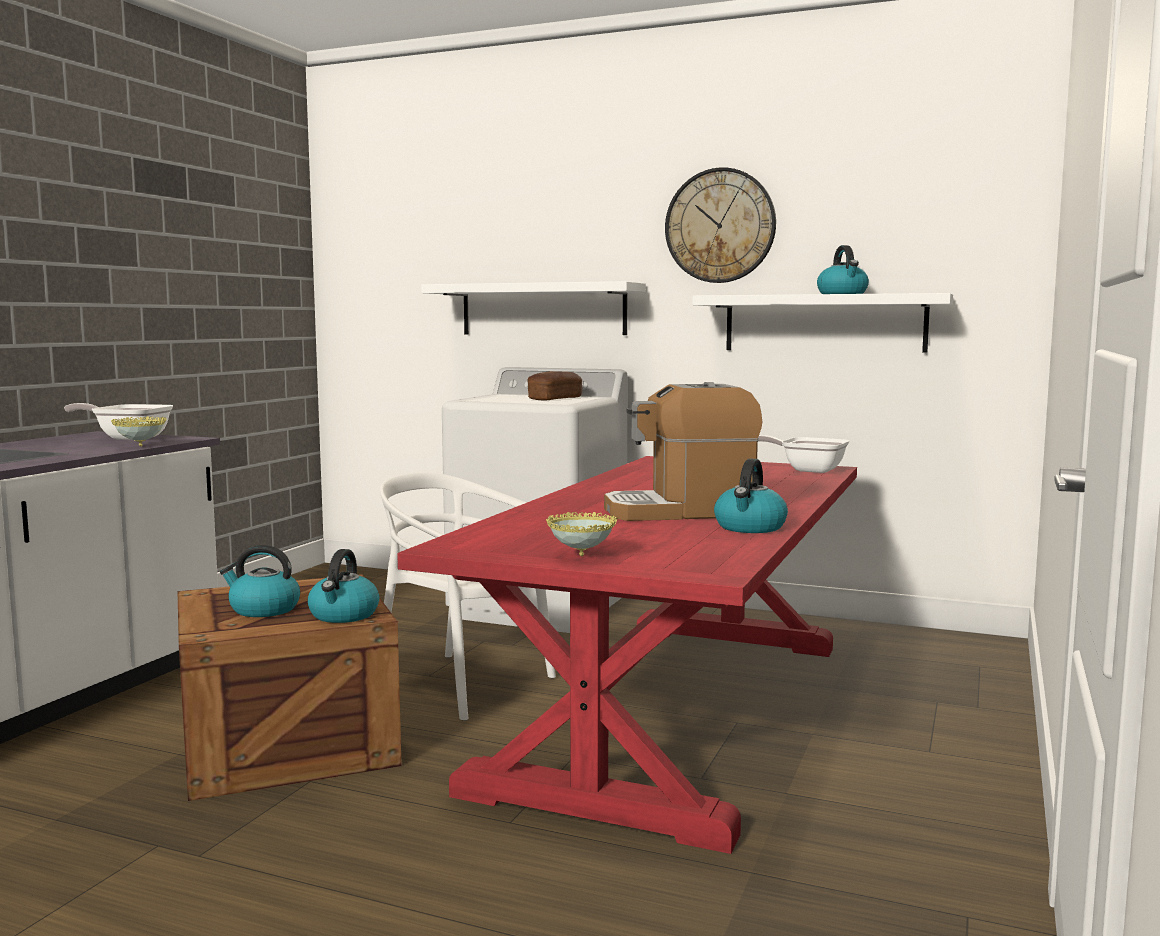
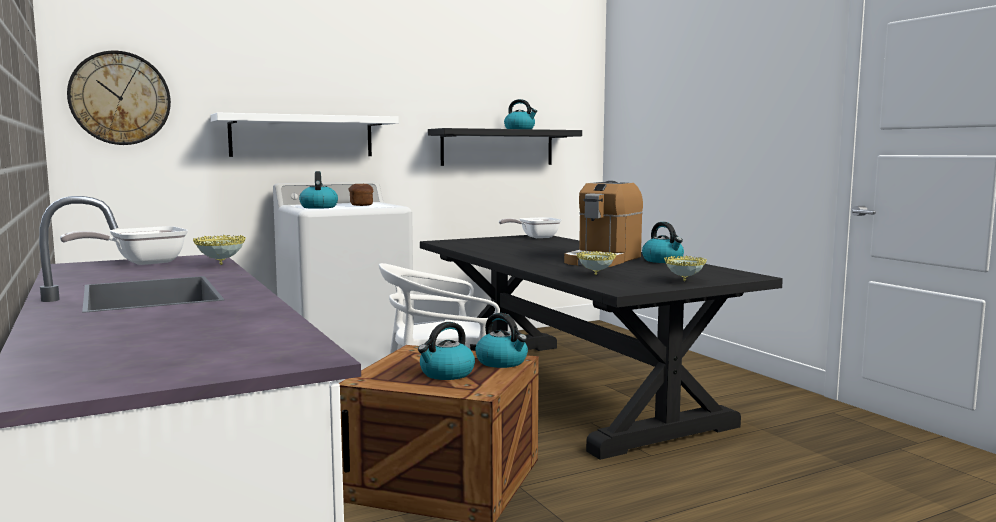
camera: 50 degrees left, 0 degrees up
red dining table [397,456,857,854] -> black dining table [420,235,783,460]
wall clock [665,167,776,283] -> wall clock moved to [67,51,171,145]
white shelf [692,293,953,353] -> black shelf [428,128,582,166]
none -> kettle [299,171,338,209]
none -> bowl [576,251,616,275]

